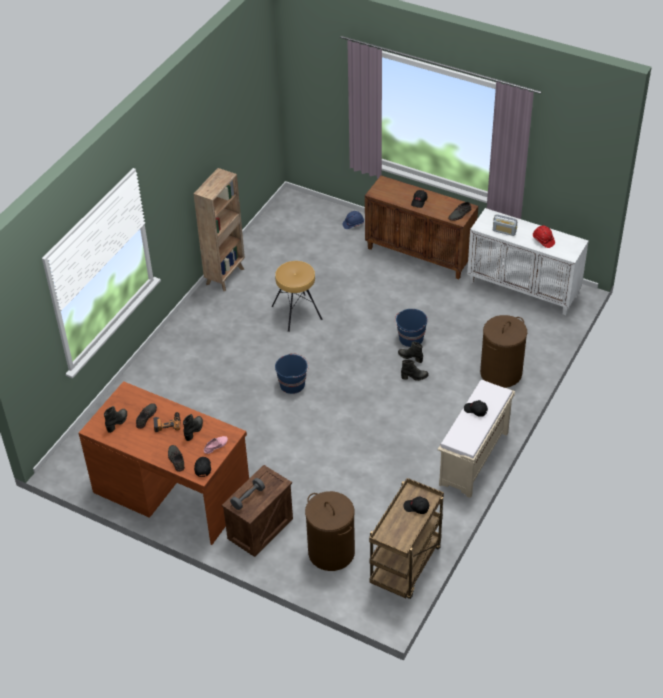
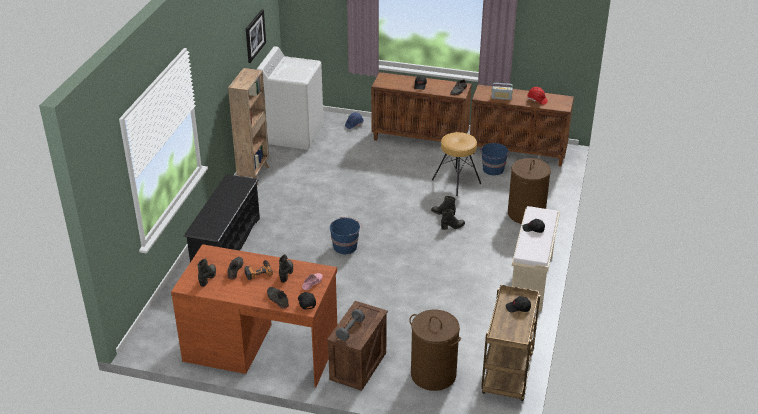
camera: 15 degrees left, 10 degrees down
brown stool [271,261,322,332] -> brown stool moved to [432,132,481,196]
blue bucket [395,309,428,347] -> blue bucket moved to [480,143,509,176]
white cabinet [467,208,589,315] -> brown cabinet [470,84,574,167]
none -> black shoe rack [183,174,260,262]
none -> picture [246,9,266,63]
none -> white washing machine [257,46,324,150]

